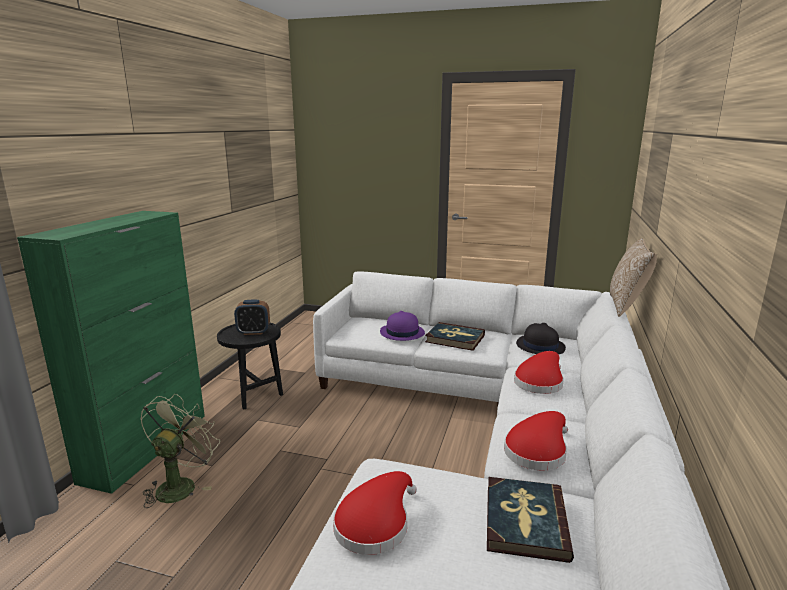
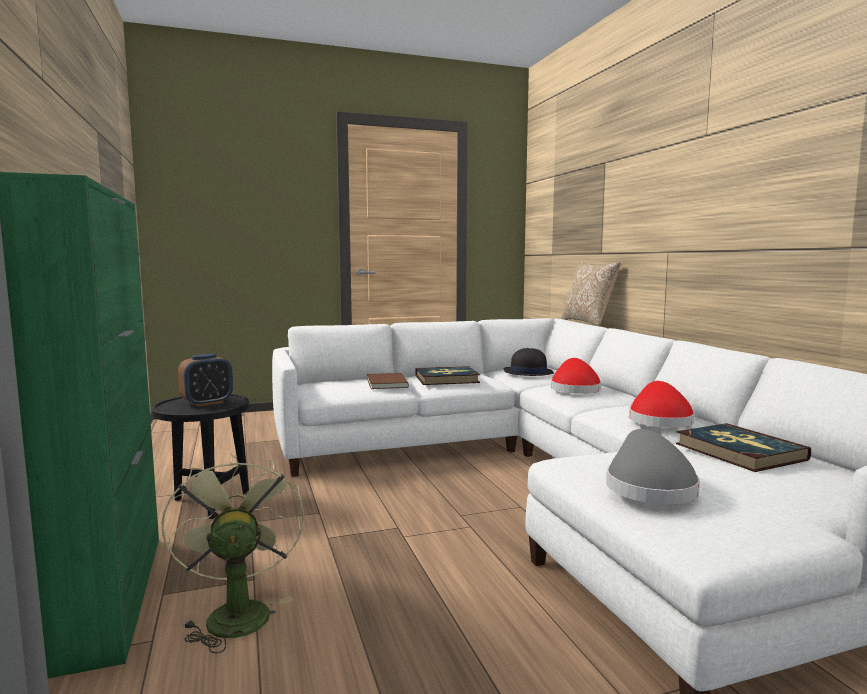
camera: 35 degrees left, 10 degrees down
red hat [333,471,417,555] -> grey hat [606,429,700,504]
purple hat [380,311,425,341] -> brown book [367,373,409,389]

